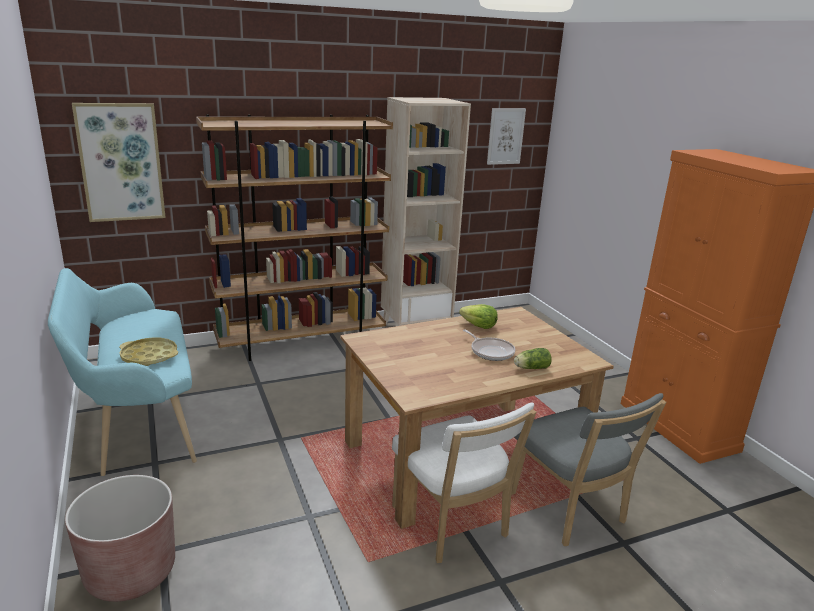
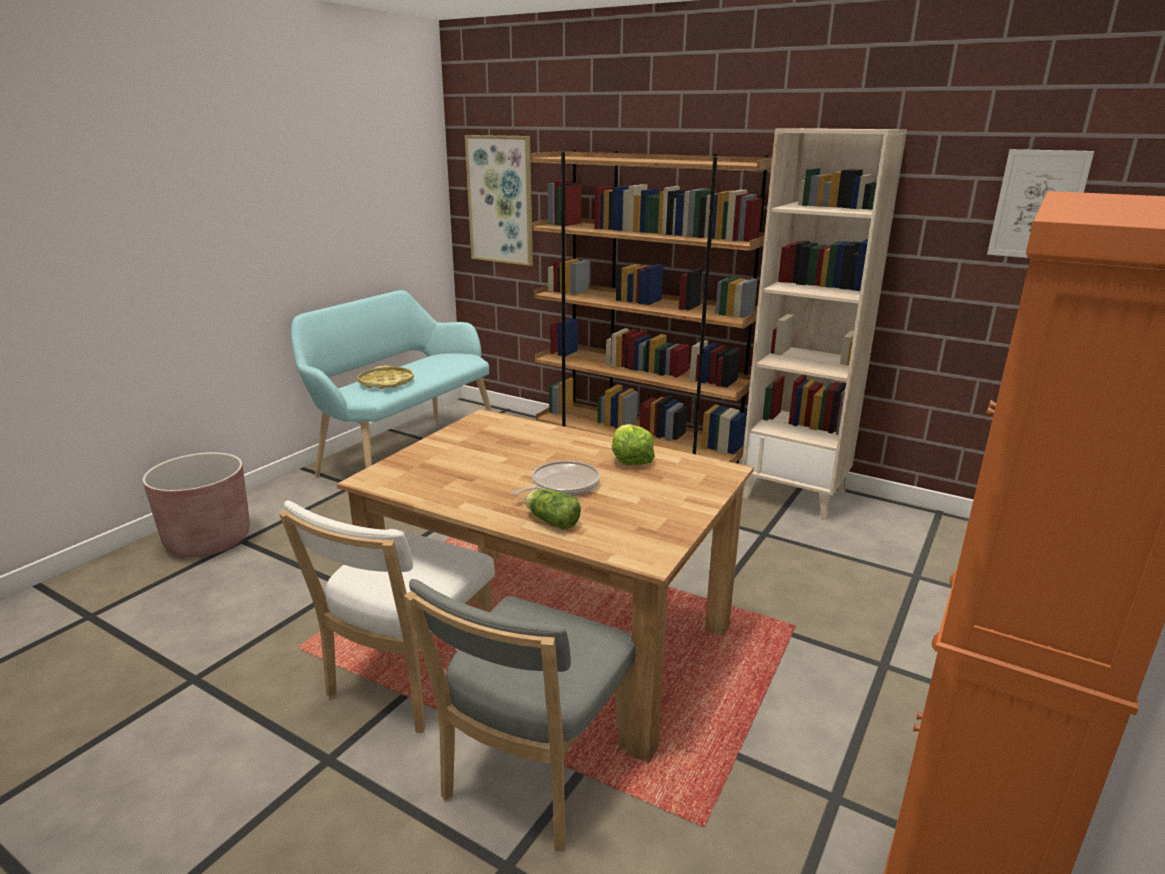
camera: 55 degrees right, 0 degrees up
frying pan [463,329,516,361] -> frying pan turned 150 degrees counterclockwise [511,460,600,496]

